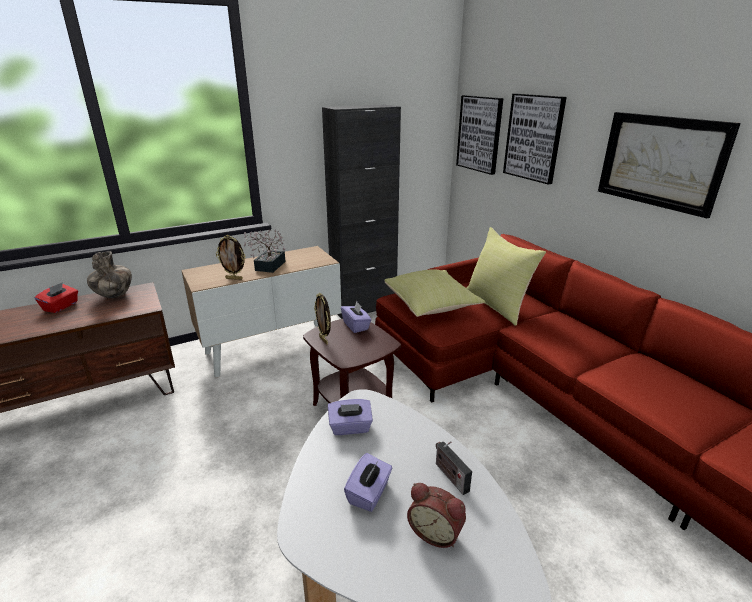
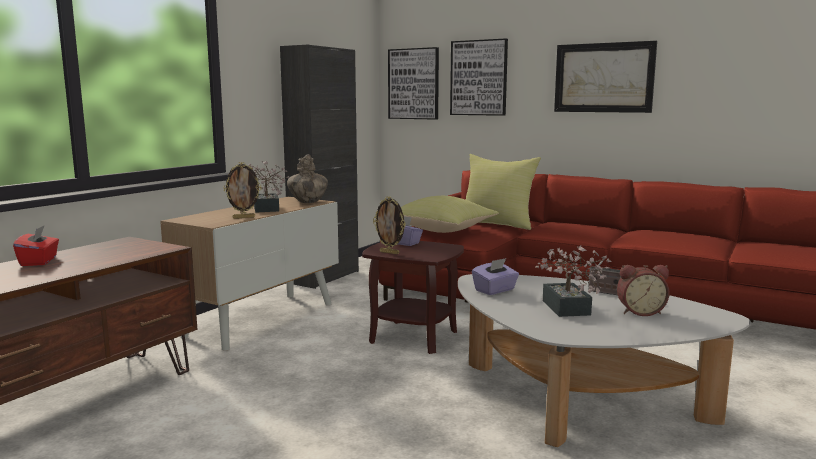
camera: 30 degrees left, 15 degrees down
vase [87,251,132,298] -> vase moved to [287,154,328,203]
purple tissue box [344,453,392,512] -> potted plant [536,245,611,317]

